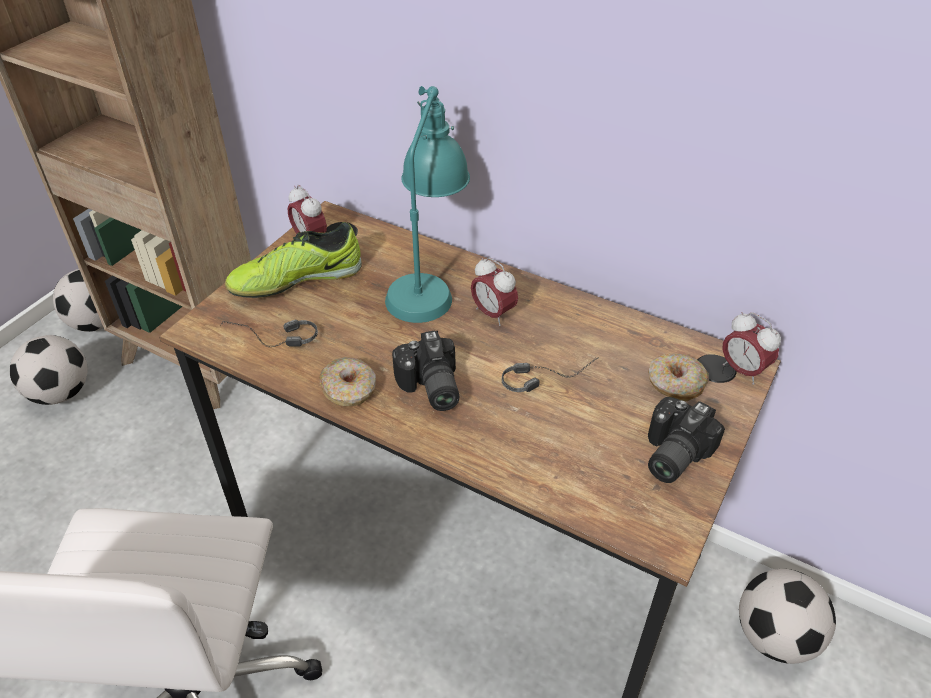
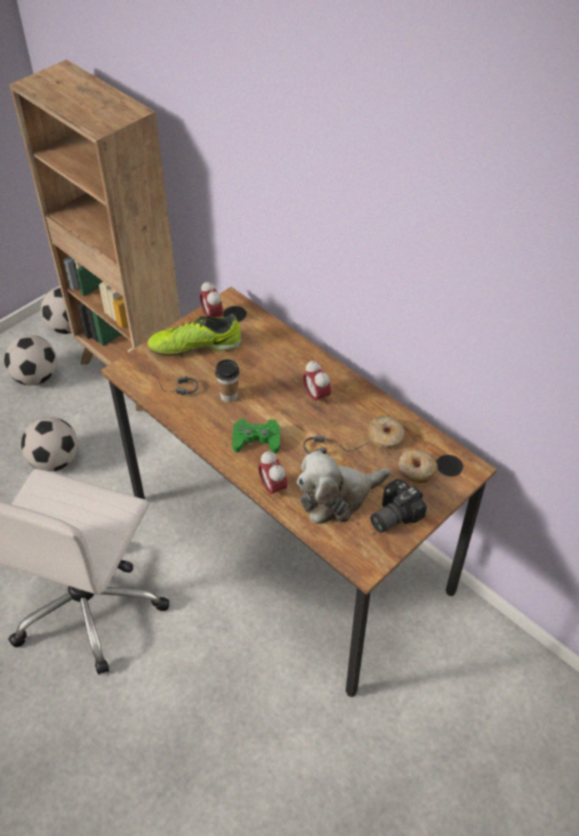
camera: 15 degrees right, 5 degrees up
donut [319,357,376,406] -> donut moved to [368,415,404,448]
turquoise table lamp [385,86,470,323] -> none
camera [392,331,459,411] -> green game controller [232,419,280,453]
alarm clock [722,312,781,385] -> alarm clock moved to [258,451,287,500]
football [739,569,836,664] -> football moved to [21,417,78,472]
none -> cup [215,359,240,402]
none -> plush toy [297,451,391,524]

